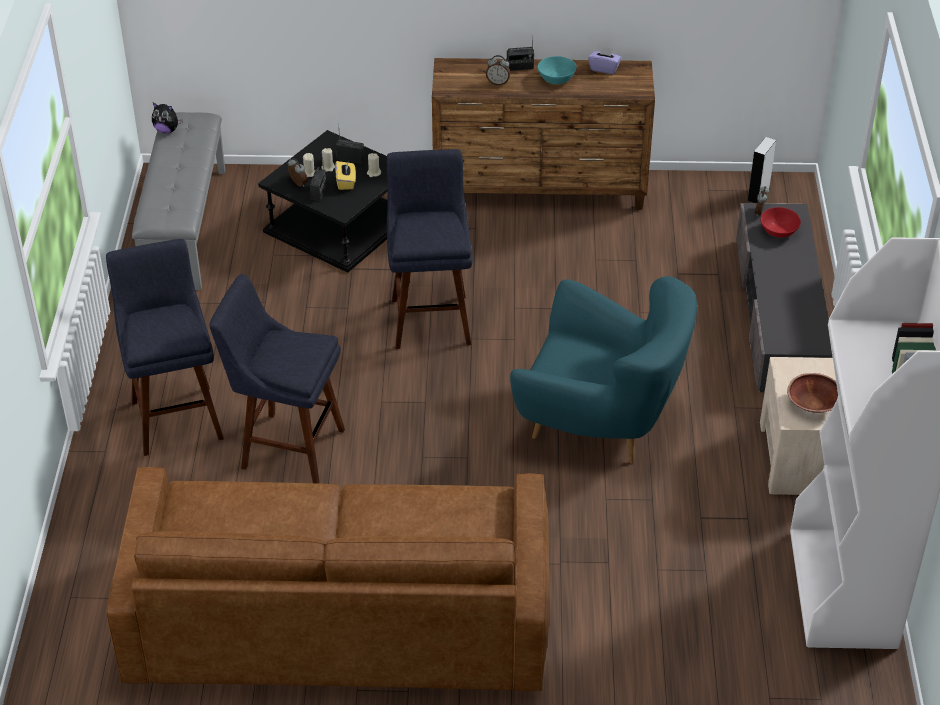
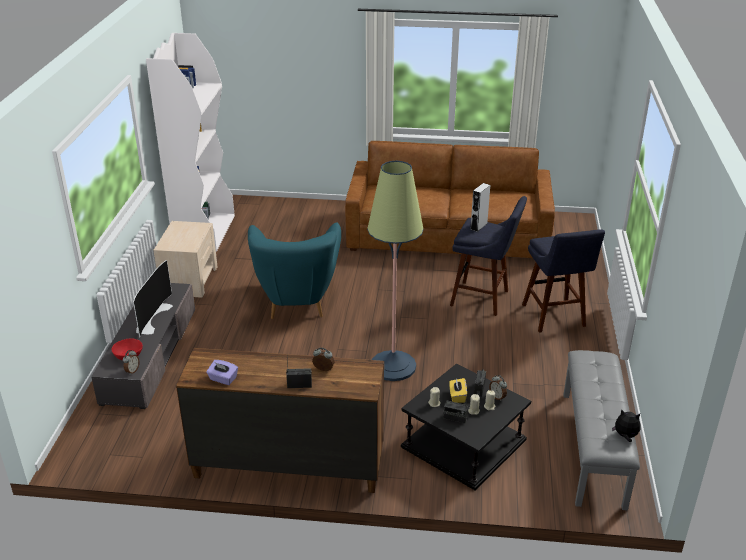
camera: 175 degrees left, 10 degrees down
blue stool [386,149,472,349] -> floor lamp [367,161,424,381]
turquoise armchair [510,276,697,464] -> turquoise armchair turned 120 degrees counterclockwise [248,222,341,319]
turquoise bowl [537,56,577,84] -> none
grey speaker [747,137,776,203] -> grey speaker moved to [470,183,490,232]
brown bowl [787,373,838,413] -> none
none -> television [133,260,173,338]

